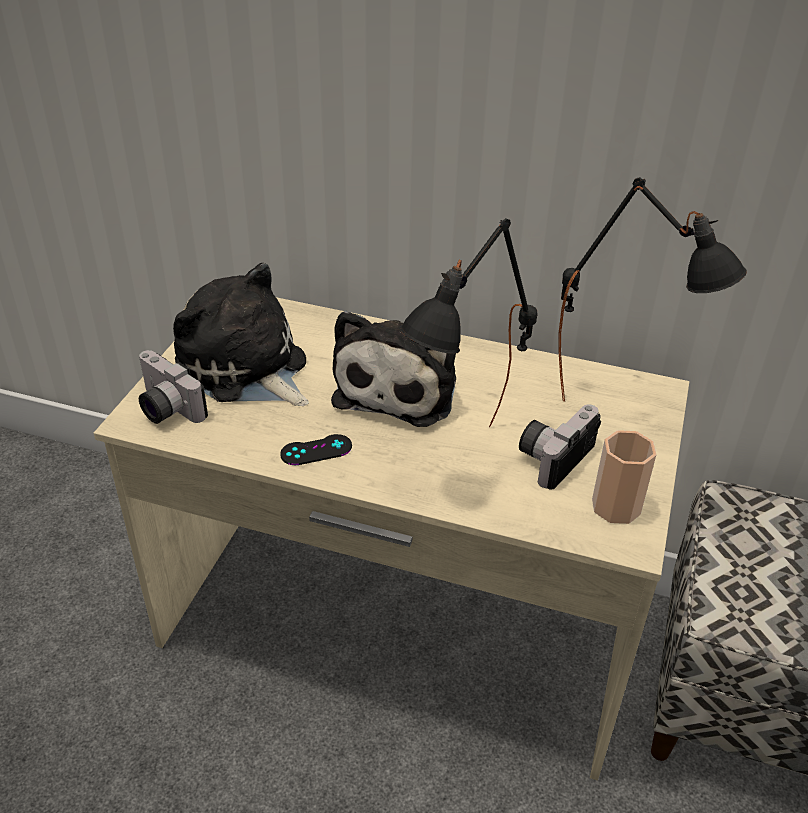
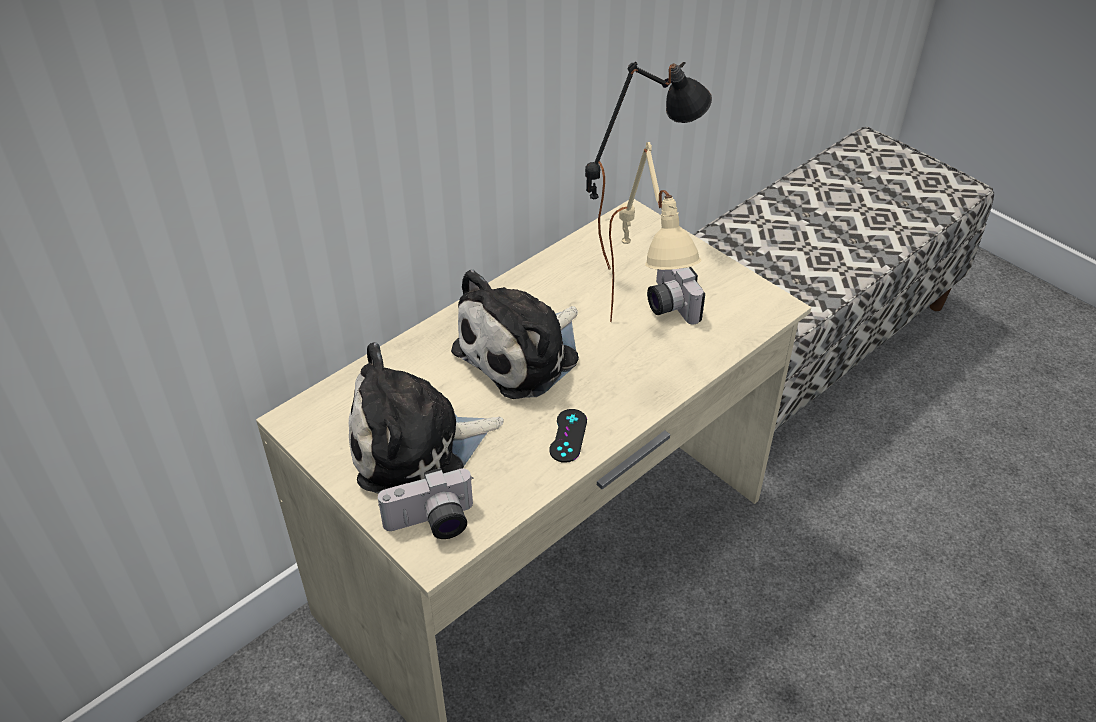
camera: 60 degrees left, 5 degrees up
plush toy [331,311,456,427] -> plush toy turned 90 degrees clockwise [451,269,579,399]
black table lamp [399,218,537,427] -> beige table lamp [609,142,701,322]
cup [592,430,657,524] -> none

